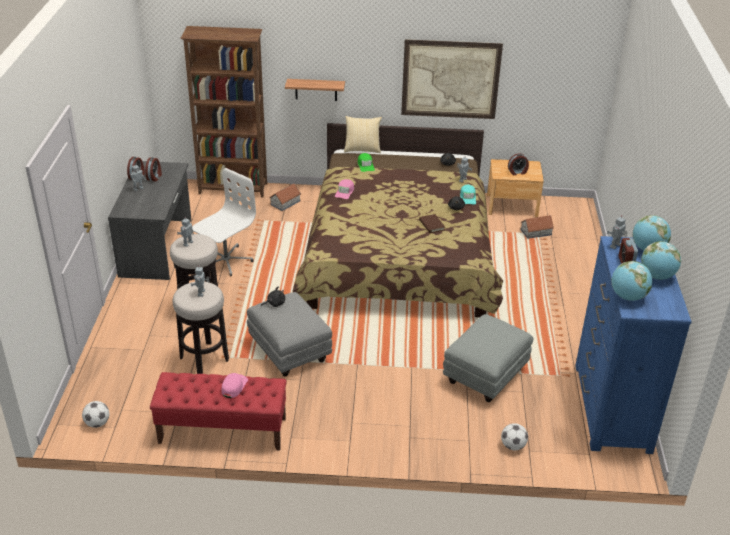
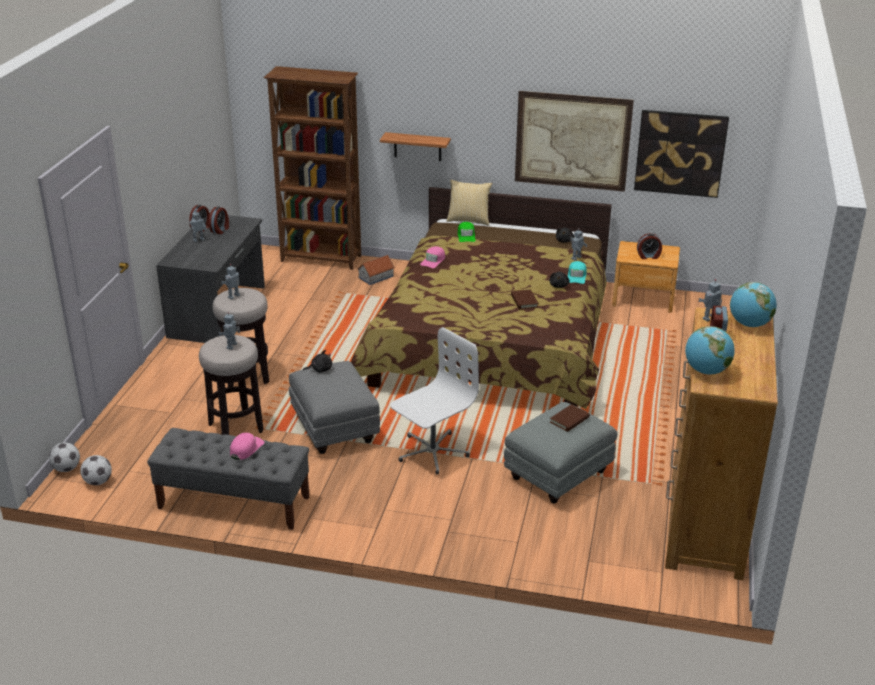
camera: 10 degrees right, 5 degrees down
red bench [150,372,287,451] -> grey bench [147,428,309,530]
white office chair [192,168,256,276] -> white office chair moved to [390,327,479,475]
football [501,423,528,450] -> football moved to [49,442,80,472]
toy house [520,215,554,239] -> none
blue dresser [575,236,692,454] -> brown dresser [665,307,778,580]
globe [641,241,681,280] -> none
none -> brown book [550,404,590,432]
none -> picture [634,110,729,198]

